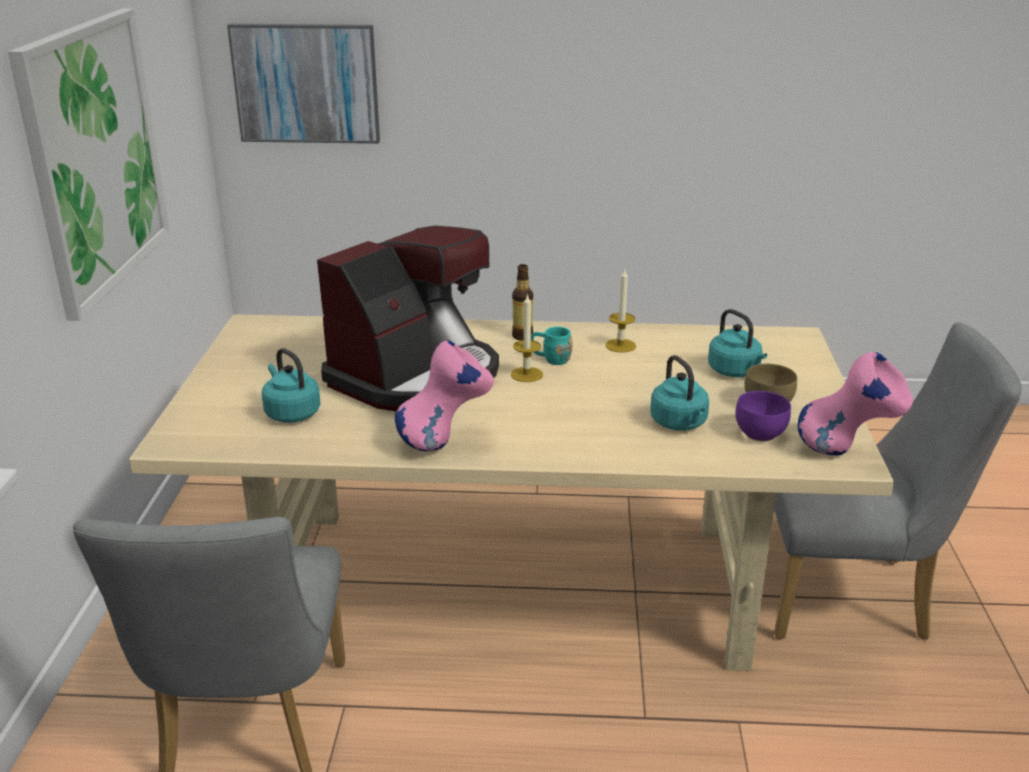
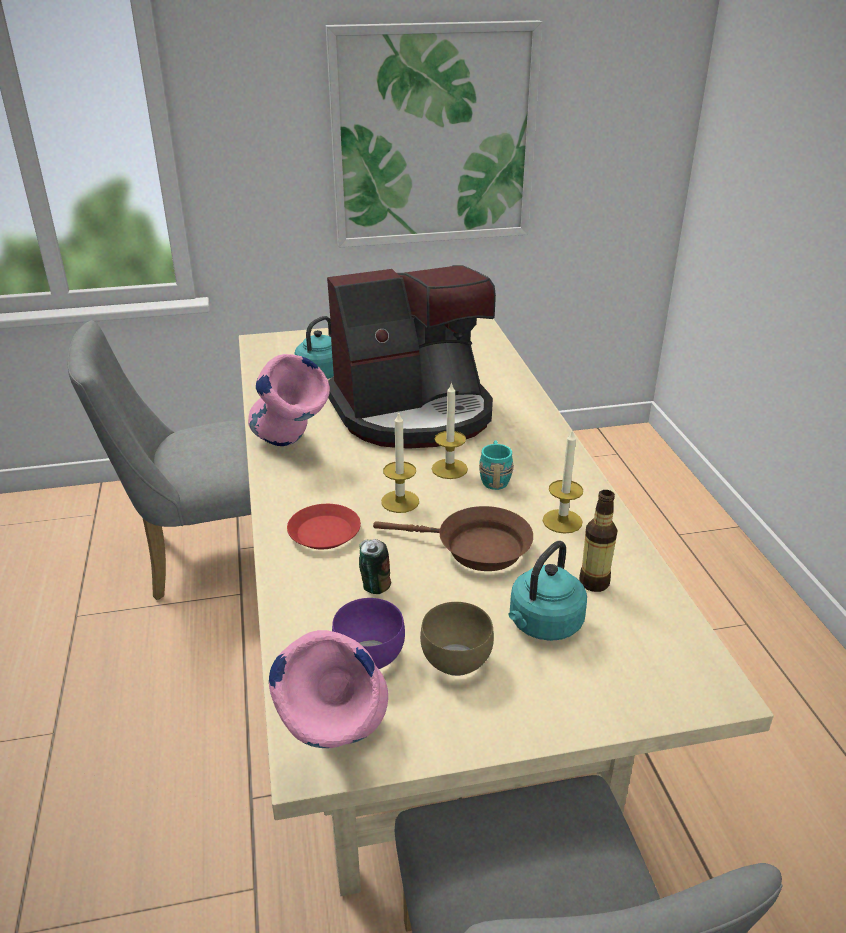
camera: 75 degrees right, 5 degrees up
picture [227,24,380,144] -> none
coffee machine [317,225,499,411] -> coffee machine turned 45 degrees counterclockwise [327,265,496,449]
bottle [512,264,533,340] -> bottle moved to [579,490,618,592]
turquoise kettle [650,355,709,431] -> can [359,539,391,594]
none -> red plate [287,504,361,549]
none -> brown frying pan [373,506,533,571]
none -> candle [381,412,419,513]

